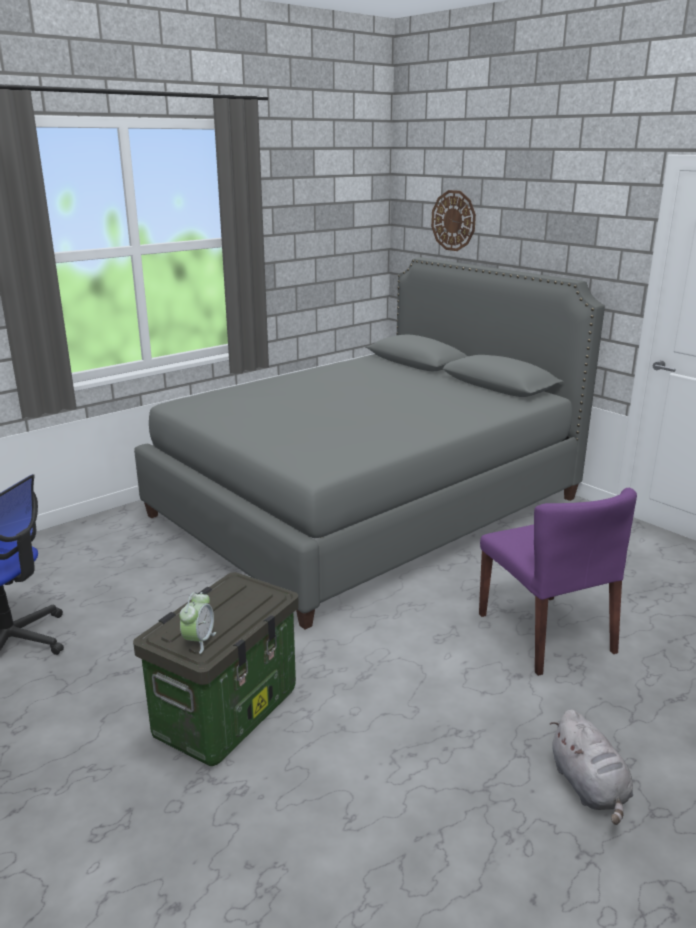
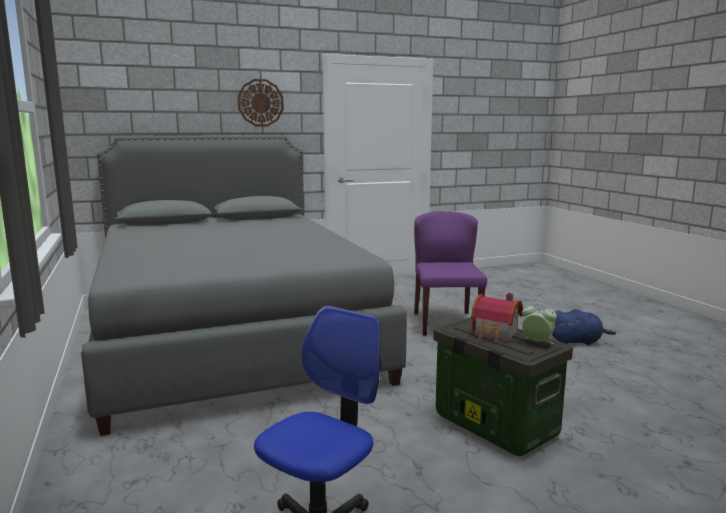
camera: 70 degrees left, 10 degrees down
wall clock [431,190,476,251] -> wall clock moved to [238,79,284,126]
purple chair [479,488,637,676] -> purple chair turned 90 degrees counterclockwise [414,211,487,336]
grey plush toy [550,710,633,825] -> blue plush toy [552,309,616,345]
none -> toy house [471,293,523,343]

